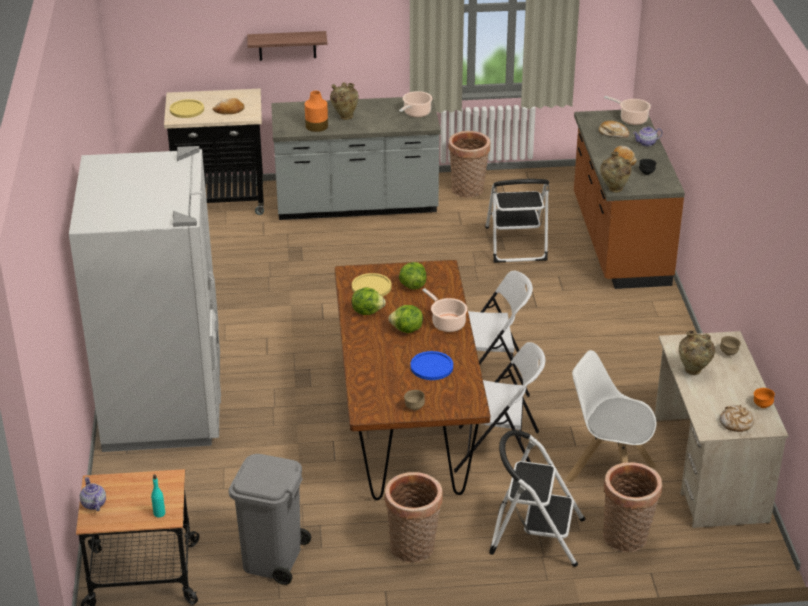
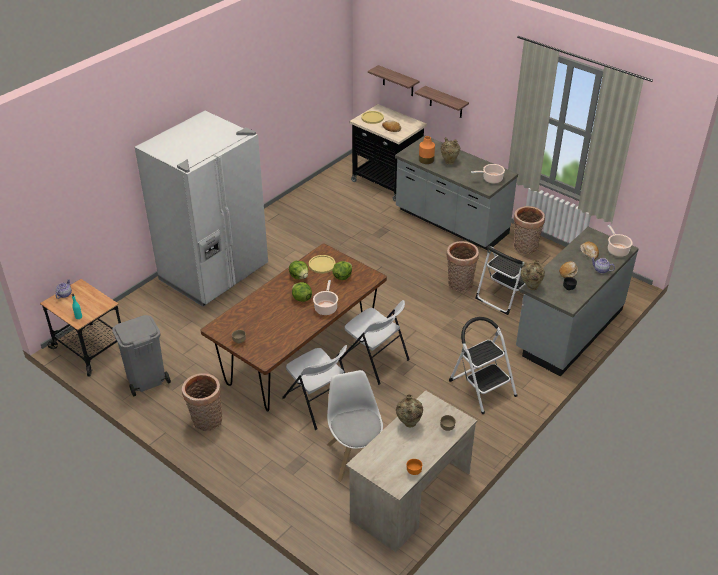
camera: 45 degrees right, 5 degrees up
blue plate [410,351,453,380] -> none
step ladder [489,430,585,567] -> step ladder moved to [449,317,517,414]
brown counter [574,110,685,289] -> grey counter [516,227,639,377]
basket [603,462,662,552] -> basket moved to [446,241,479,291]
bread [719,405,754,432] -> none
none -> shelf [368,65,419,96]

